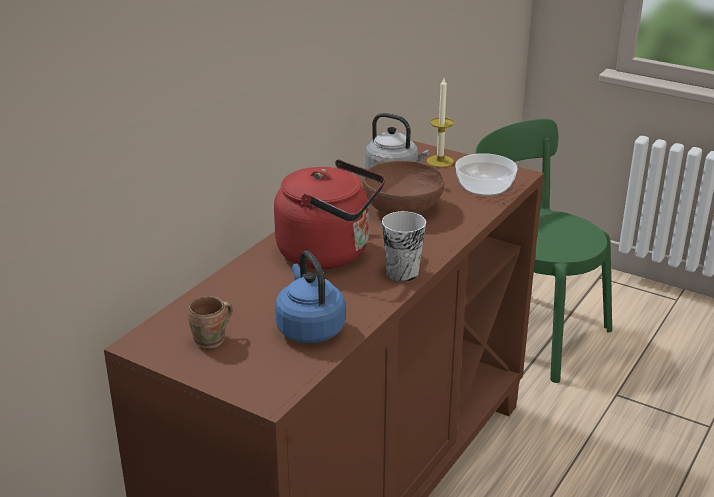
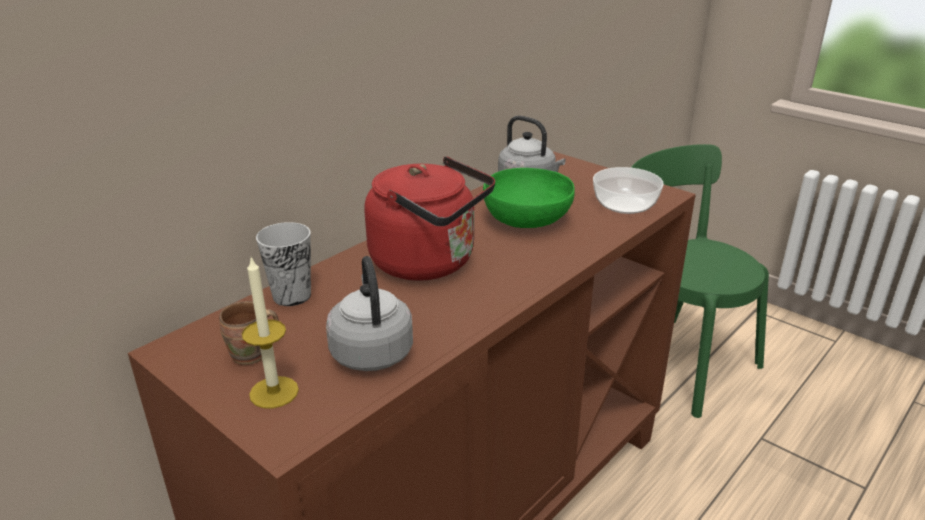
camera: 10 degrees right, 0 degrees up
blue kettle [275,250,345,343] -> grey kettle [326,256,413,371]
brown bowl [363,161,444,214] -> green bowl [483,168,575,228]
cup [382,211,426,282] -> cup moved to [256,222,311,306]
candle [426,78,454,167] -> candle moved to [242,257,299,409]

